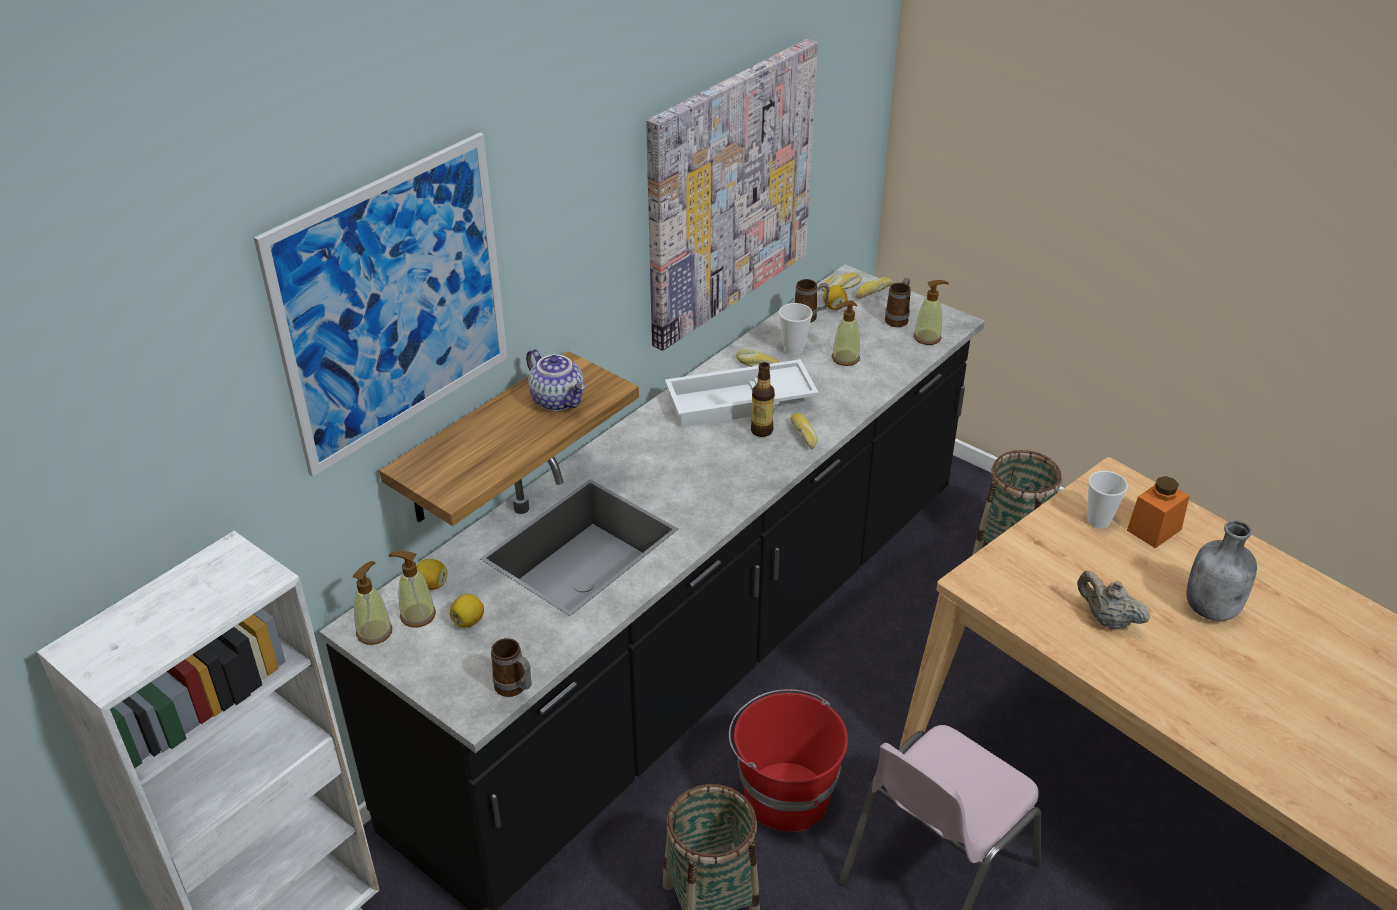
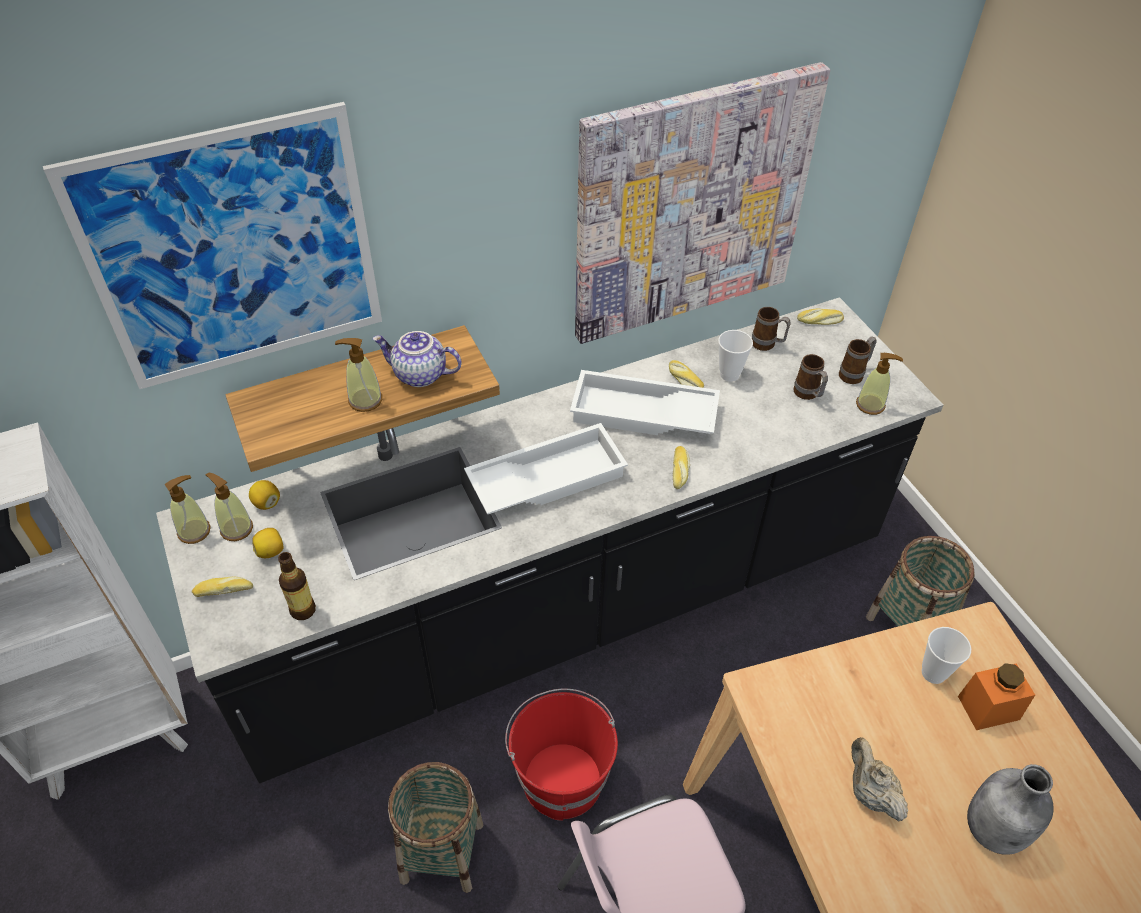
camera: 25 degrees right, 10 degrees up
mug [491,638,532,697] -> mug moved to [794,354,828,400]
teapot [526,349,585,411] -> teapot turned 120 degrees clockwise [372,331,462,387]
bottle [751,362,775,437] -> bottle moved to [278,552,316,620]
lemon [823,286,848,310] -> none
soap dispenser [832,300,860,366] -> soap dispenser moved to [335,338,382,412]
bread [855,277,893,299] -> bread moved to [192,577,253,597]
none -> white tray [464,423,628,514]

